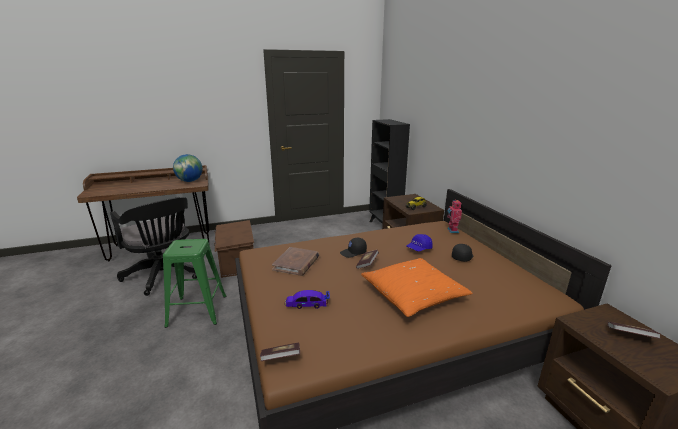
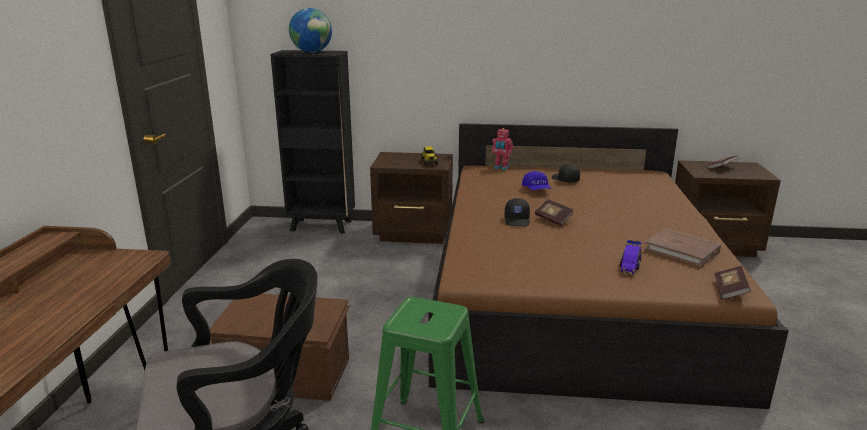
camera: 65 degrees left, 0 degrees up
globe [173,154,203,182] -> globe moved to [289,8,332,53]
brown book [272,247,319,276] -> brown book moved to [644,228,721,267]
orange pillow [361,258,473,317] -> none

